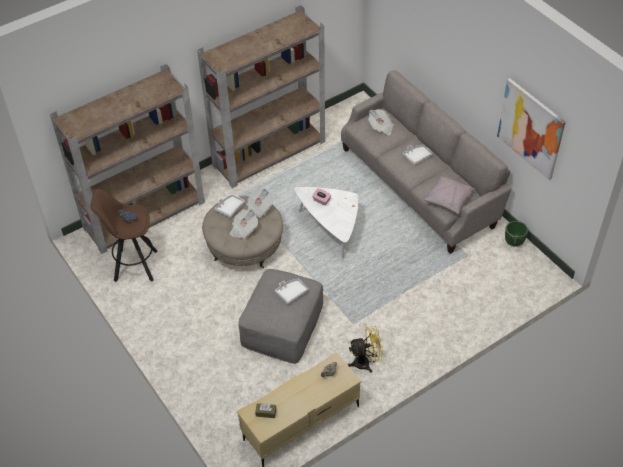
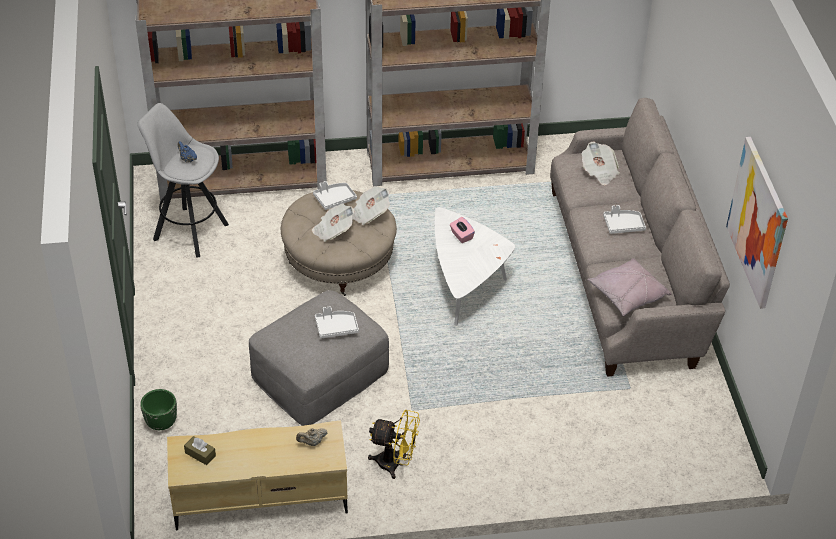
camera: 25 degrees right, 5 degrees down
brown stool [91,189,157,282] -> grey stool [137,103,229,258]
green planter [505,221,528,247] -> green planter moved to [140,389,177,430]

